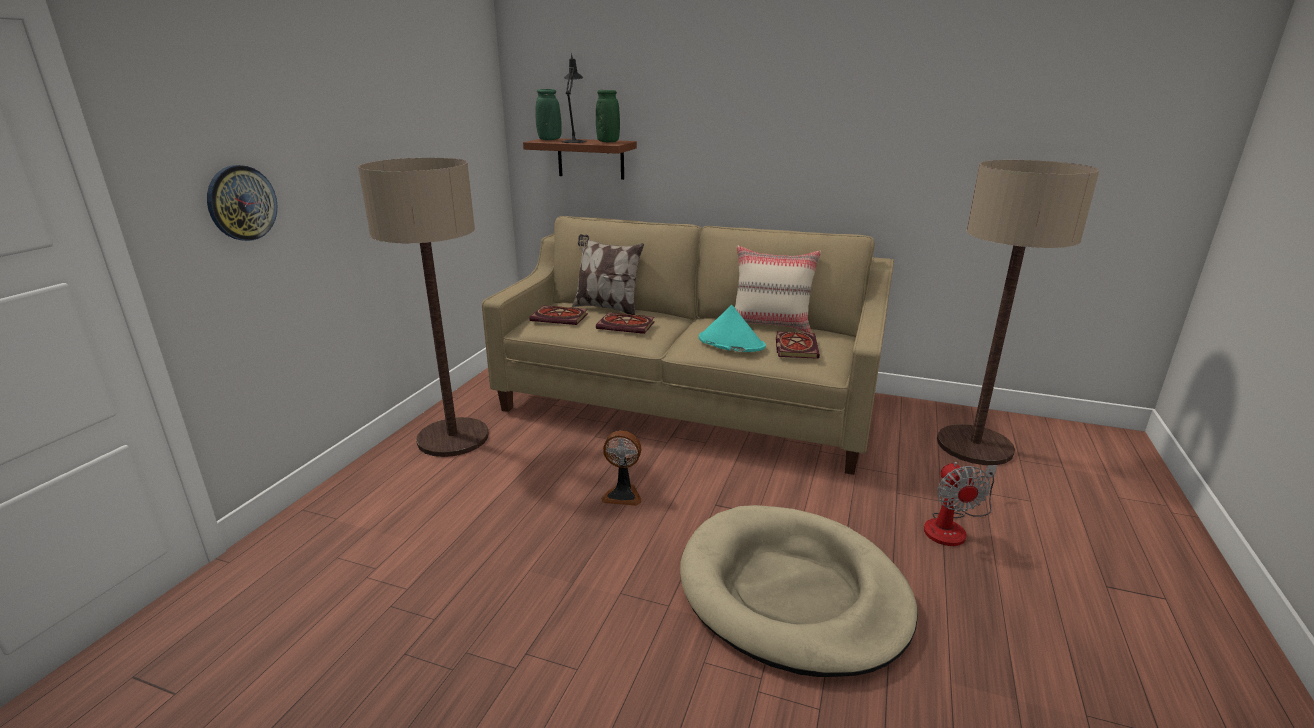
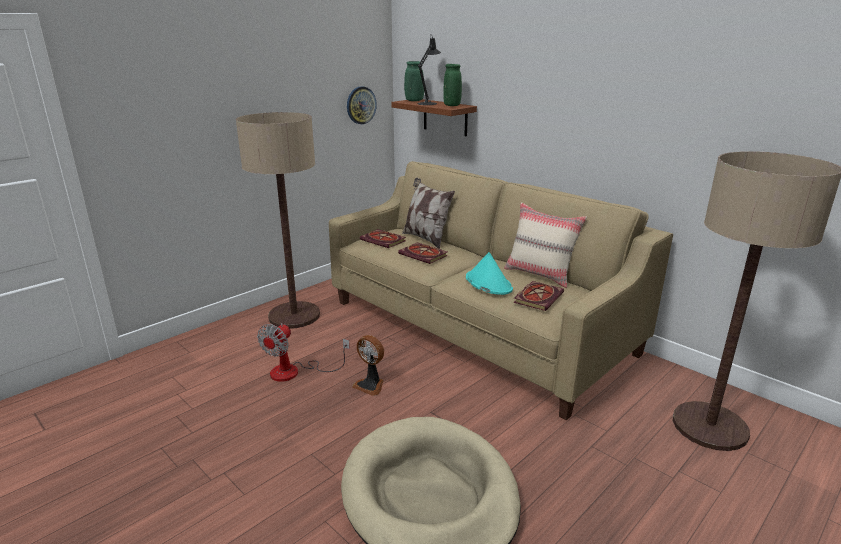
camera: 25 degrees right, 0 degrees up
wall clock [207,165,277,241] -> wall clock moved to [347,86,377,124]
fan [924,462,997,546] -> fan moved to [257,323,350,382]

